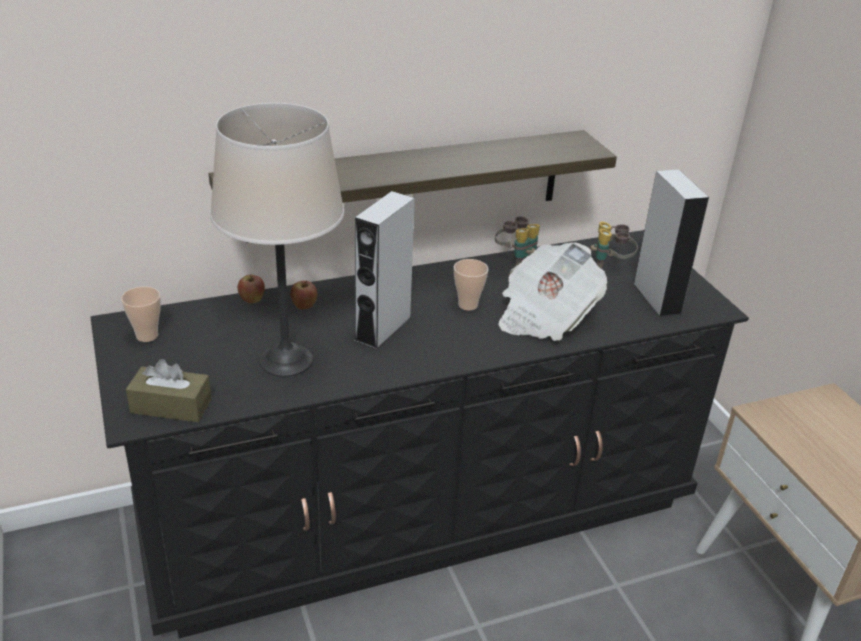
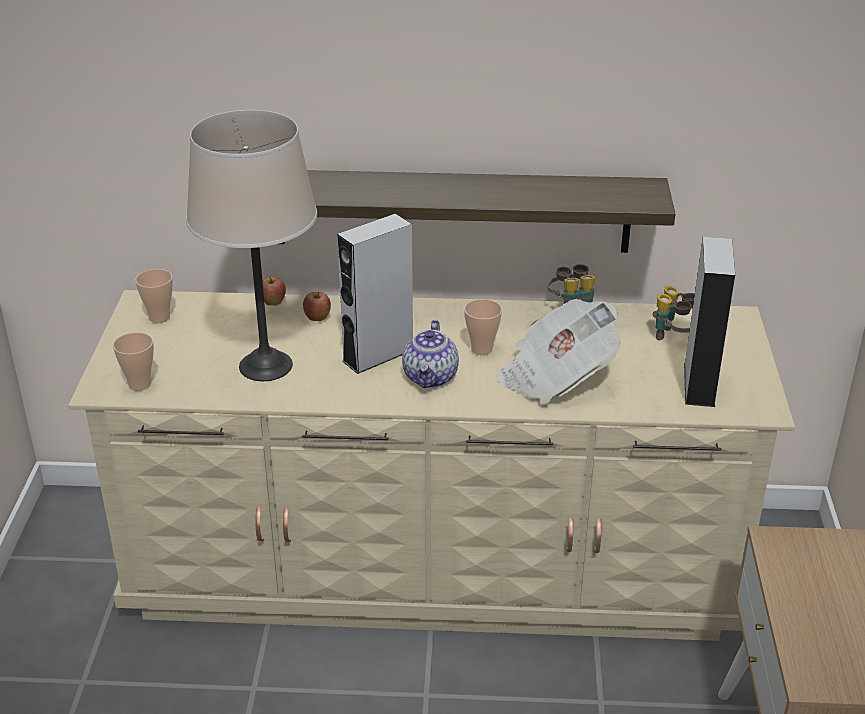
camera: 25 degrees right, 0 degrees up
black dresser [90,230,749,638] -> beige dresser [68,290,795,641]
brown tissue box [126,359,212,422] -> cup [113,332,154,391]
none -> teapot [402,320,459,388]

